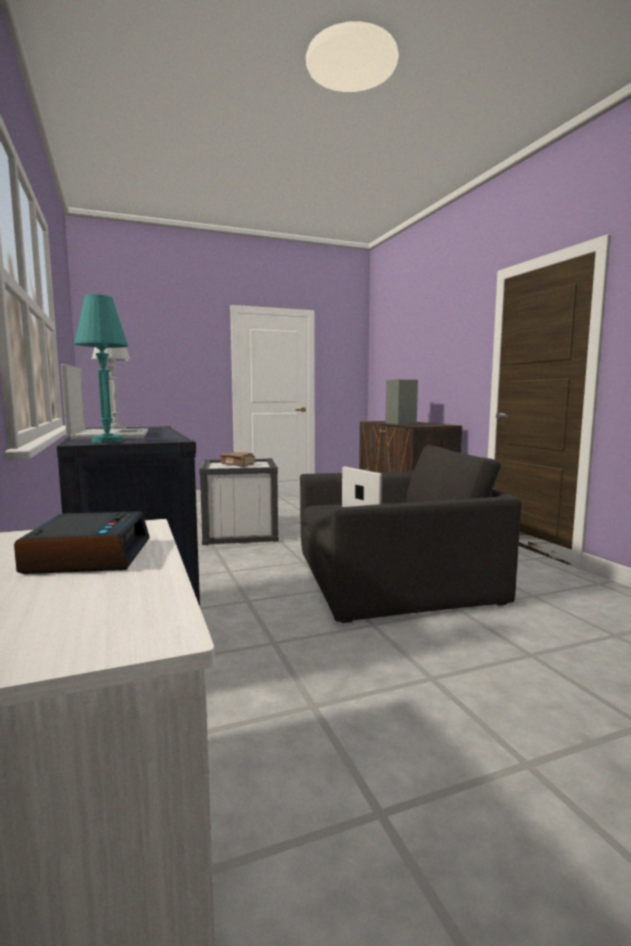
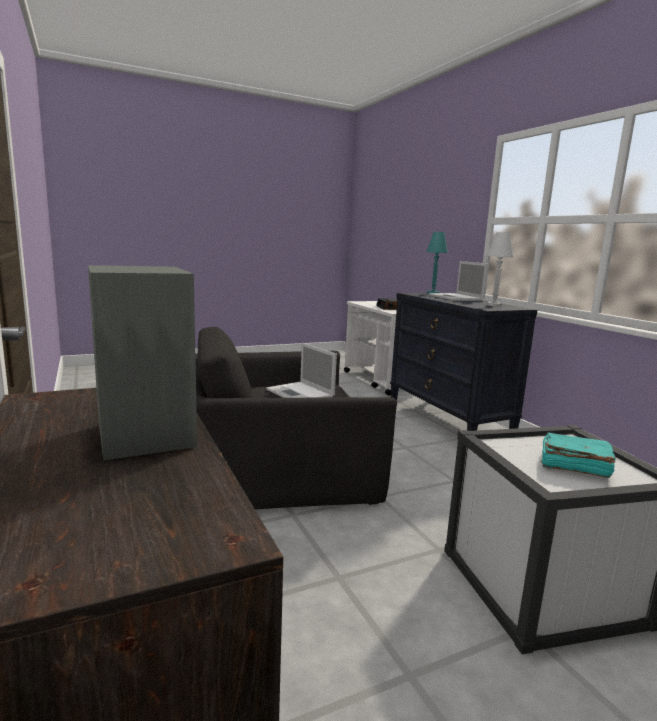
camera: 175 degrees right, 5 degrees up
brown book [220,452,255,467] -> turquoise book [540,432,616,478]

